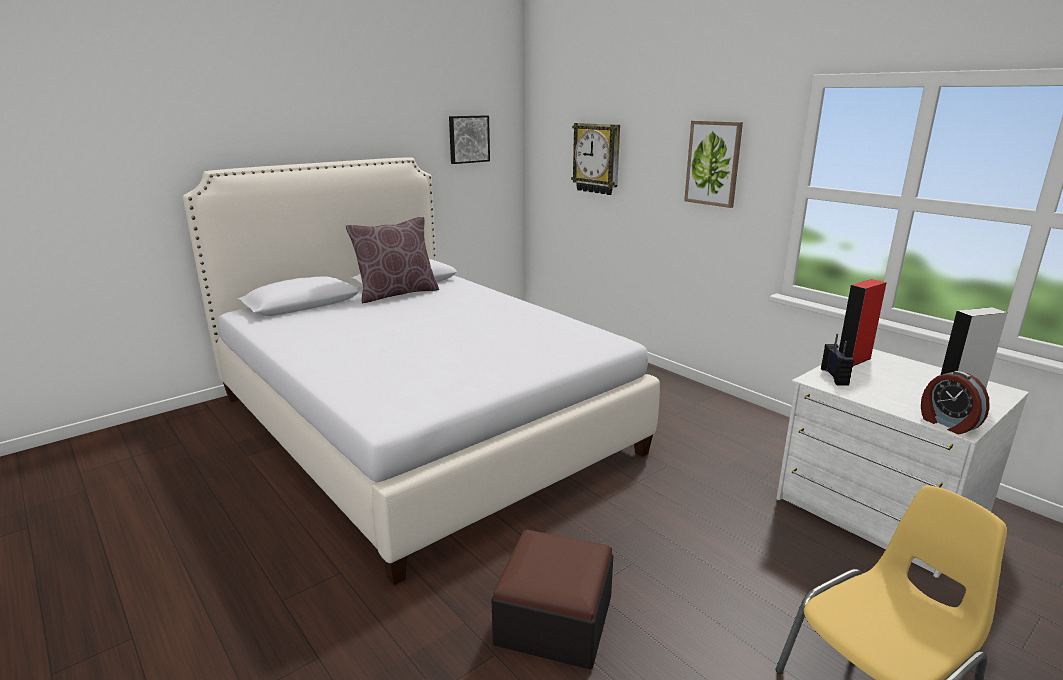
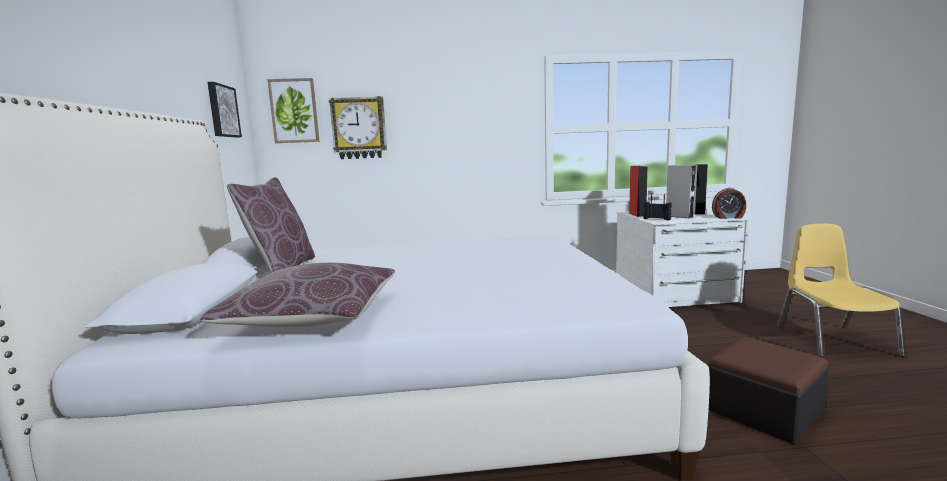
camera: 55 degrees left, 10 degrees down
picture [684,121,743,208] -> picture moved to [267,78,320,143]
none -> brown pillow [200,263,395,327]
none -> grey speaker [666,165,696,218]

